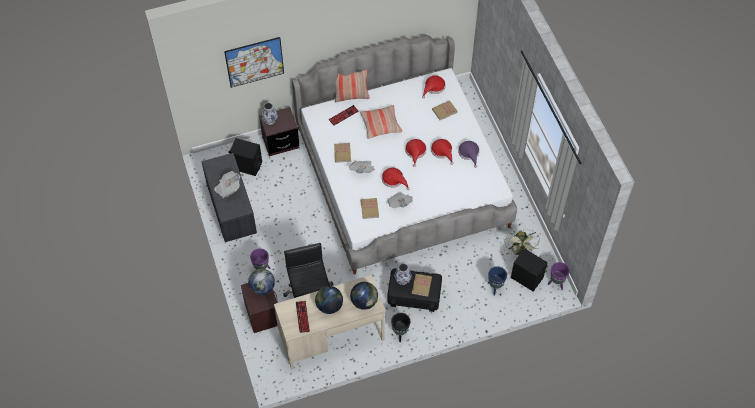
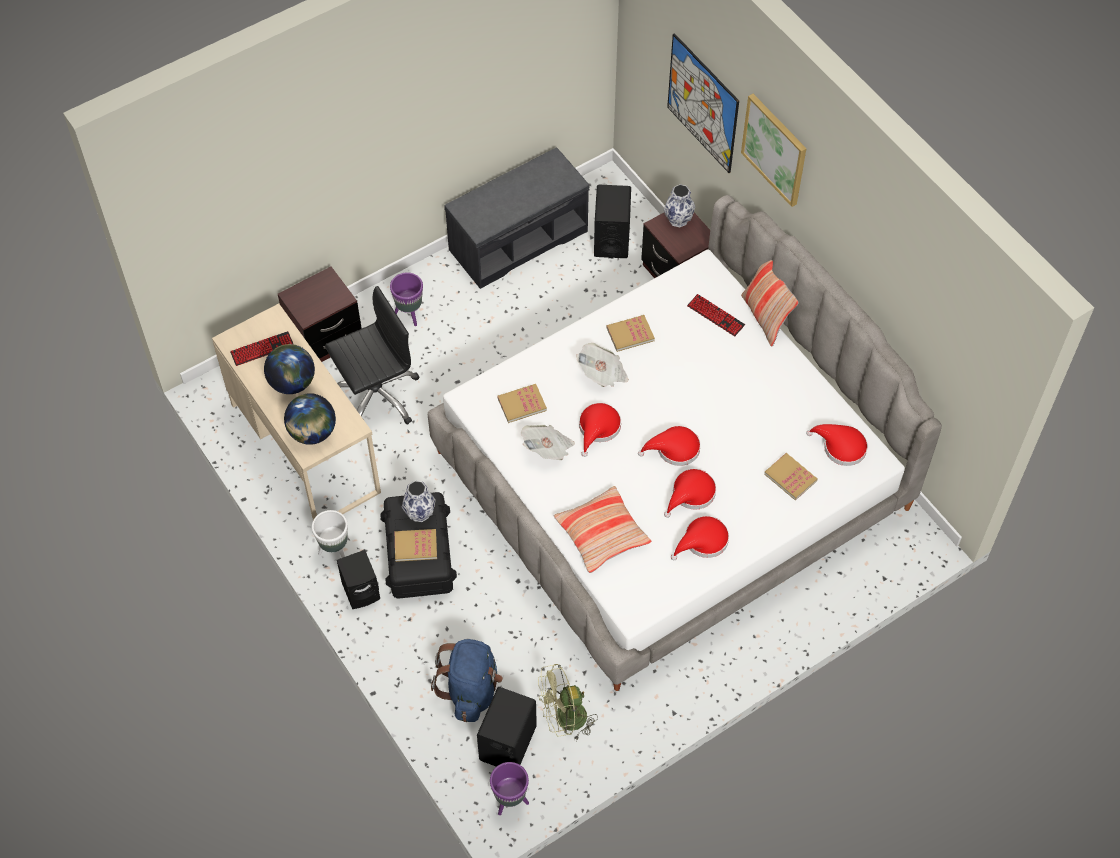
camera: 75 degrees right, 0 degrees up
newspaper [214,171,240,198] -> none
globe [248,269,275,295] -> none
pillow [360,105,402,139] -> pillow moved to [554,486,651,573]
black planter [391,313,410,342] -> white planter [312,510,348,558]
purple hat [458,141,480,168] -> red hat [671,516,729,560]
blue planter [488,266,507,296] -> blue backpack [431,639,503,722]
none -> black speaker [337,550,380,609]
none -> picture [741,94,807,207]

